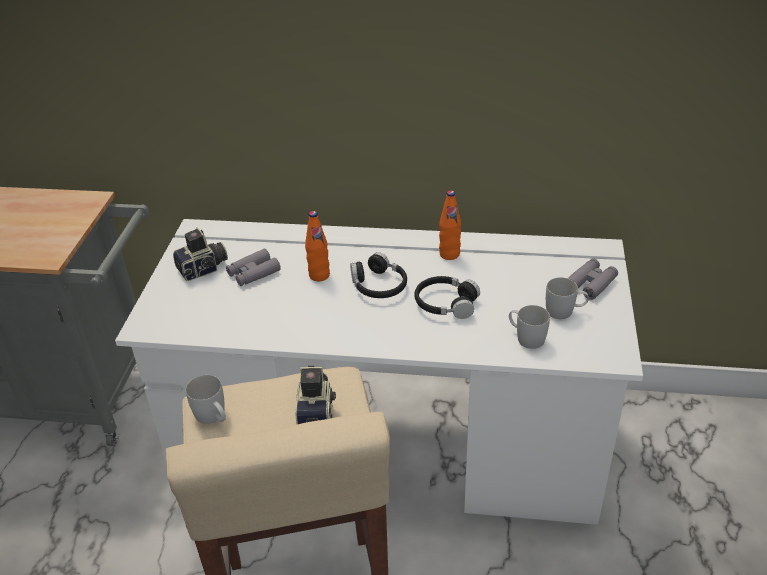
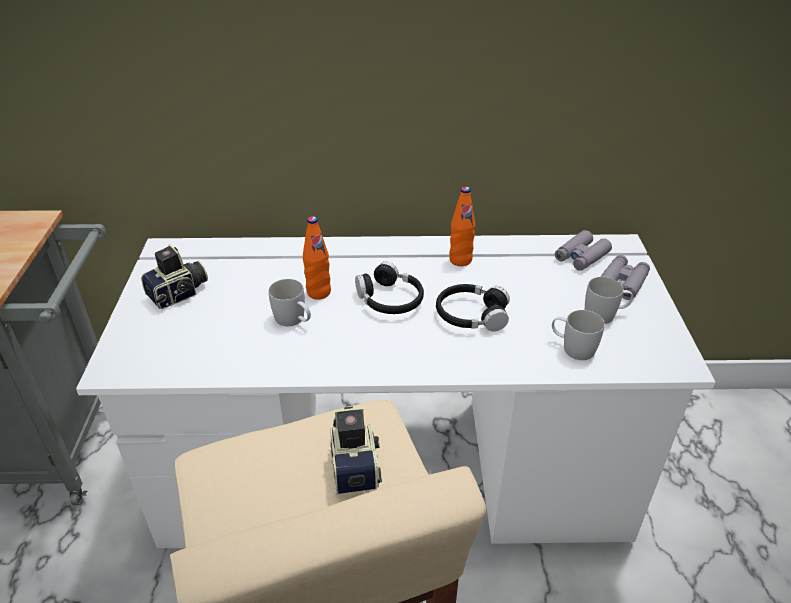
camera: 10 degrees left, 0 degrees up
white mug [186,375,226,424] -> white mug moved to [268,279,311,326]
grey binoculars [226,249,281,286] -> grey binoculars moved to [555,230,612,271]

